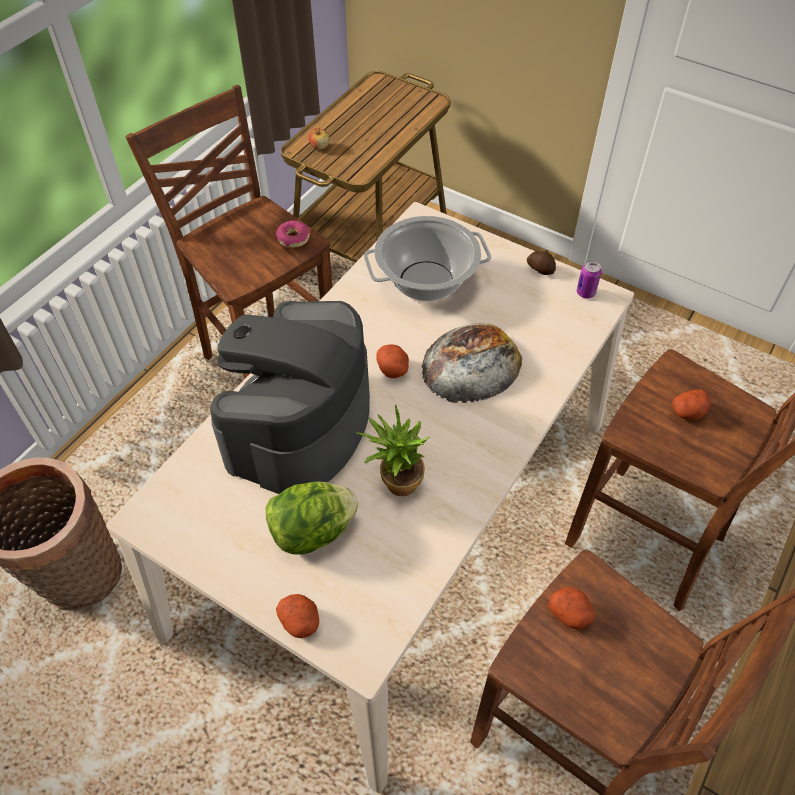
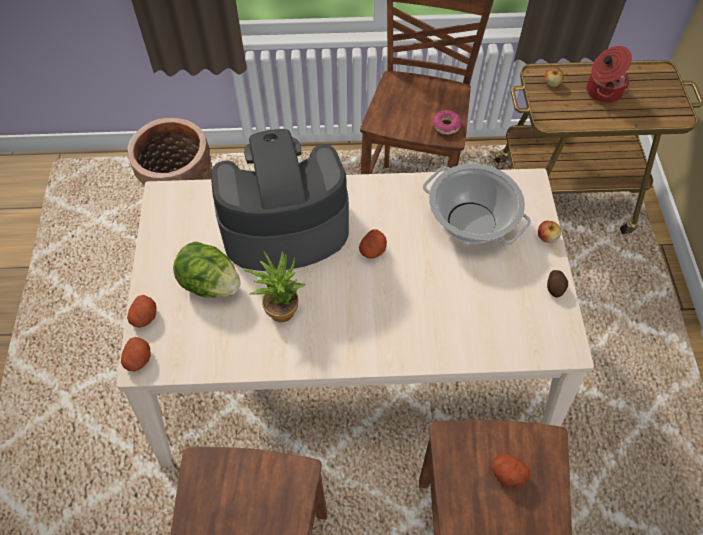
camera: 55 degrees right, 5 degrees up
bread [422,323,522,403] -> none
potato [548,587,595,629] -> potato moved to [121,337,151,371]
can [577,261,602,298] -> none
none -> apple [538,221,561,243]
none -> cooking pot [587,46,632,103]

